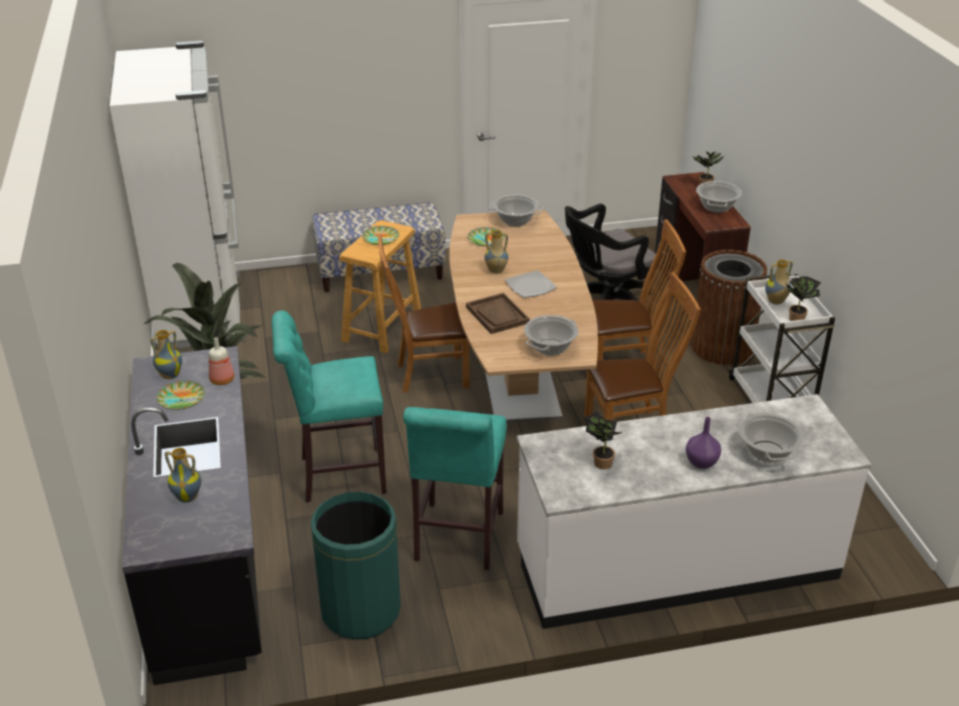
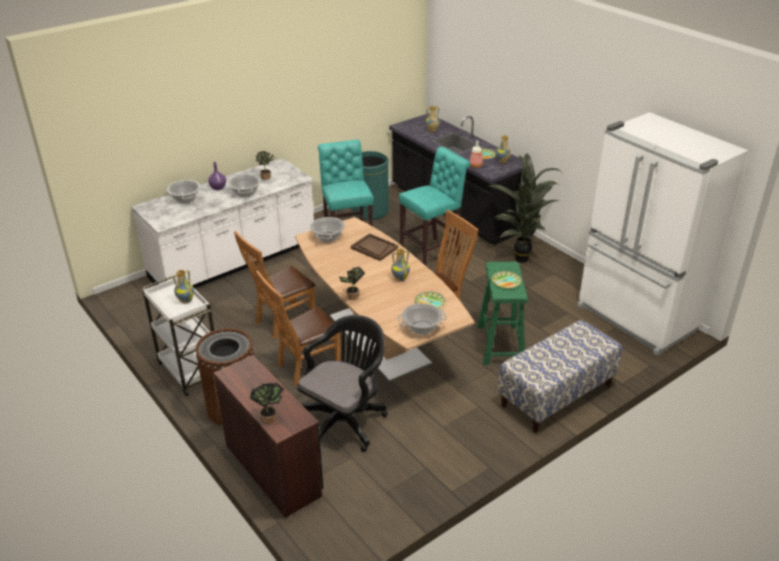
camera: 155 degrees right, 0 degrees up
beige stool [339,220,421,353] -> green stool [477,262,528,365]
plate [505,270,557,298] -> none
cooking pot [696,181,742,213] -> cooking pot moved to [228,174,261,197]
potted plant [786,276,821,321] -> potted plant moved to [339,267,365,300]

